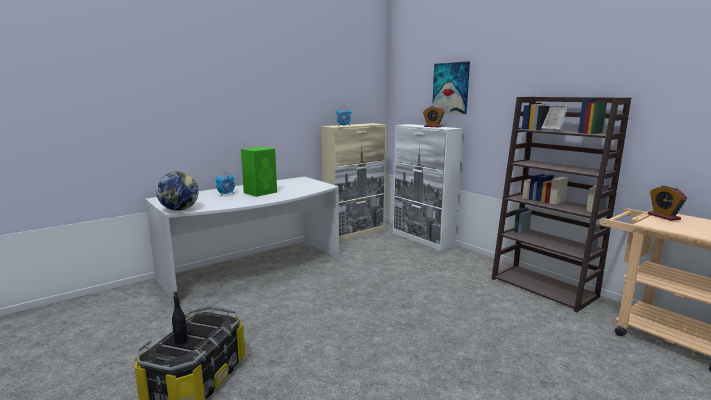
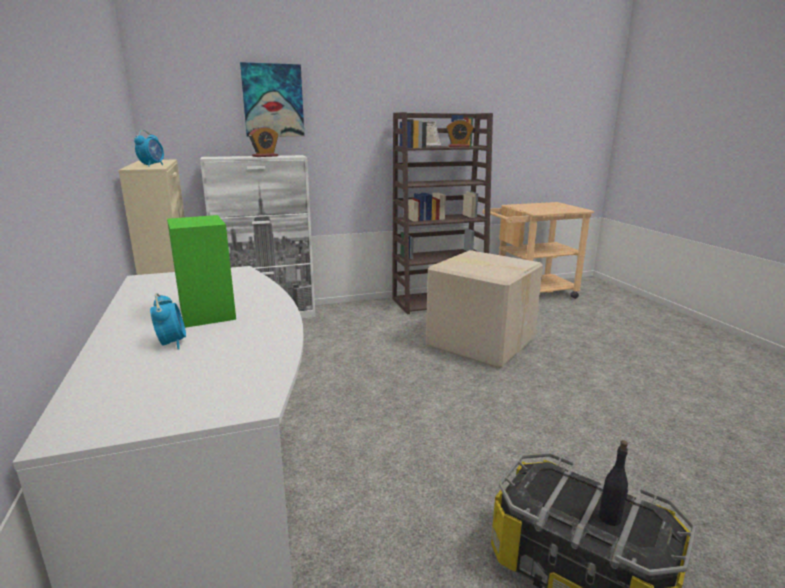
camera: 70 degrees left, 5 degrees up
globe [156,172,199,211] -> none
alarm clock [648,185,687,221] -> alarm clock moved to [446,119,474,147]
none -> cardboard box [426,250,543,368]

